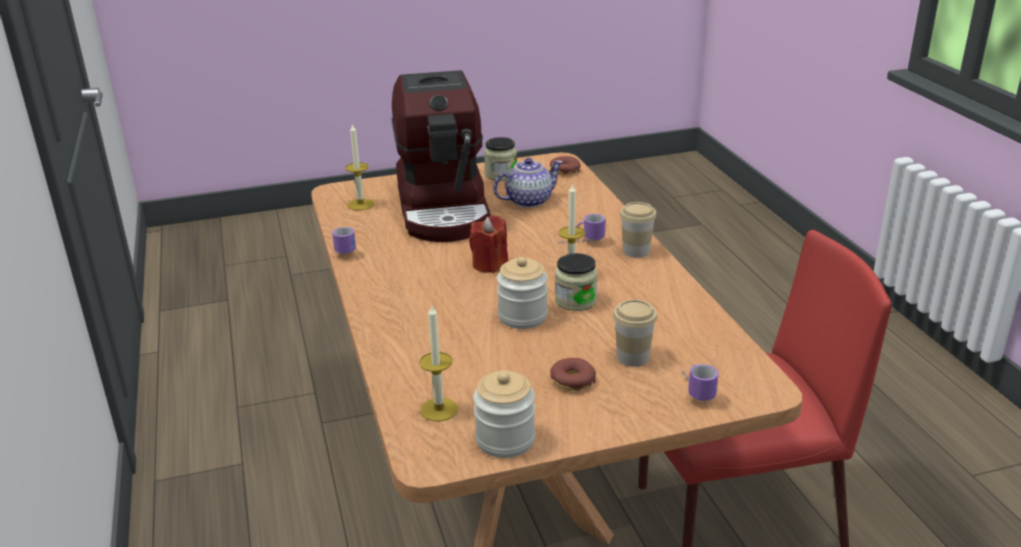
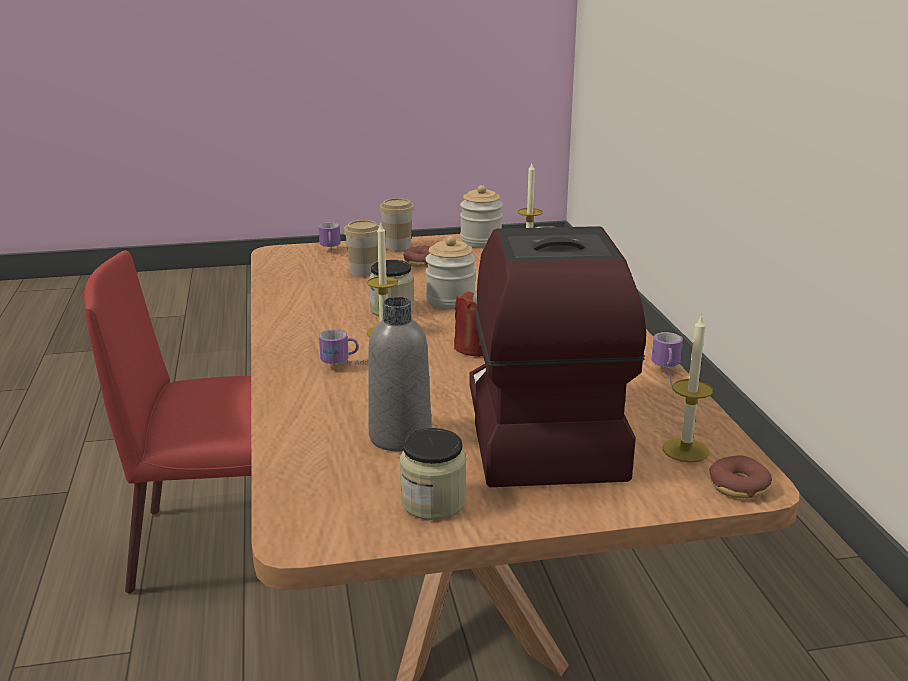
camera: 175 degrees left, 5 degrees down
teapot [493,158,563,208] -> grey bottle [368,297,432,451]
donut [550,156,581,175] -> donut moved to [709,455,772,499]
cup [620,202,657,258] -> cup moved to [379,198,414,251]

